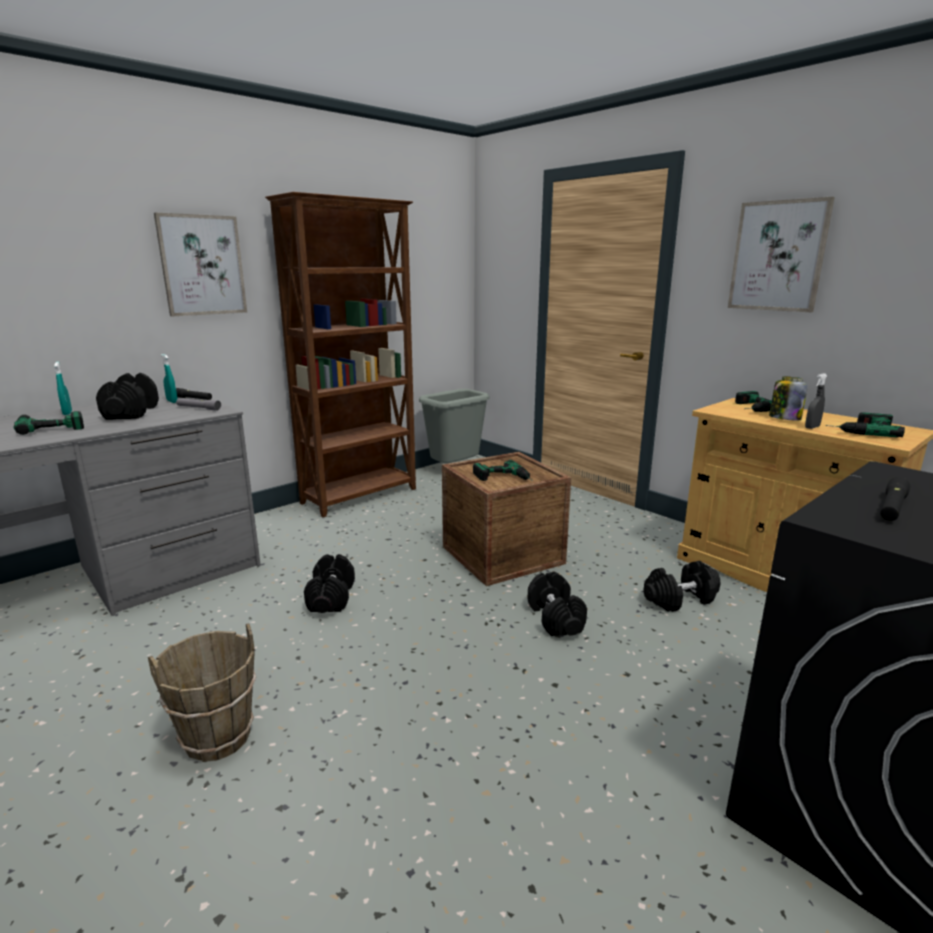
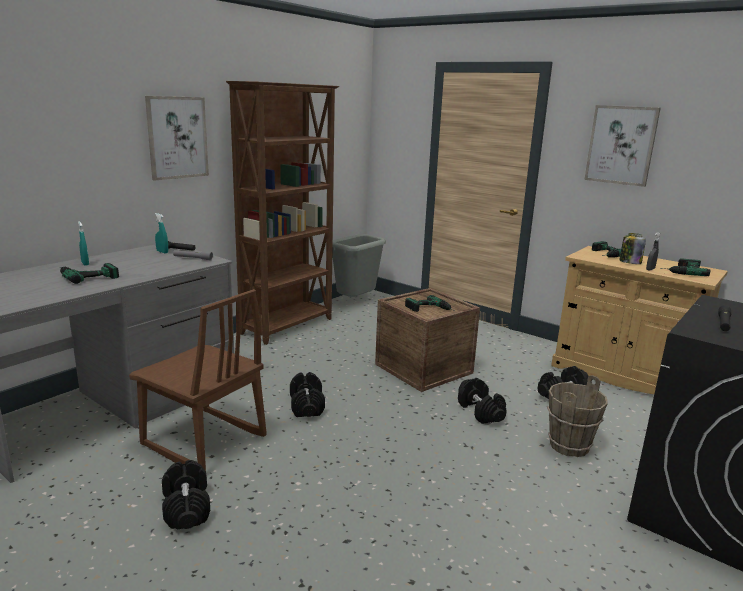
camera: 10 degrees left, 0 degrees up
black dumbbell [96,373,159,420] -> black dumbbell moved to [162,460,210,529]
brown bucket [148,623,257,762] -> brown bucket moved to [547,375,608,457]
none -> brown chair [129,289,267,471]

